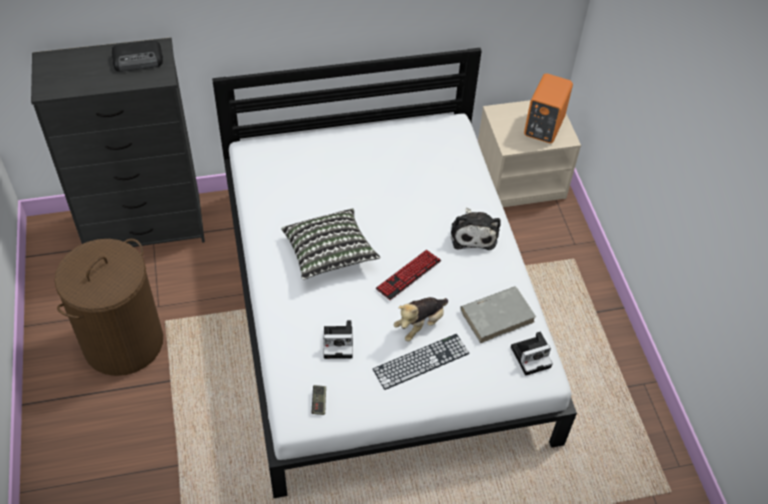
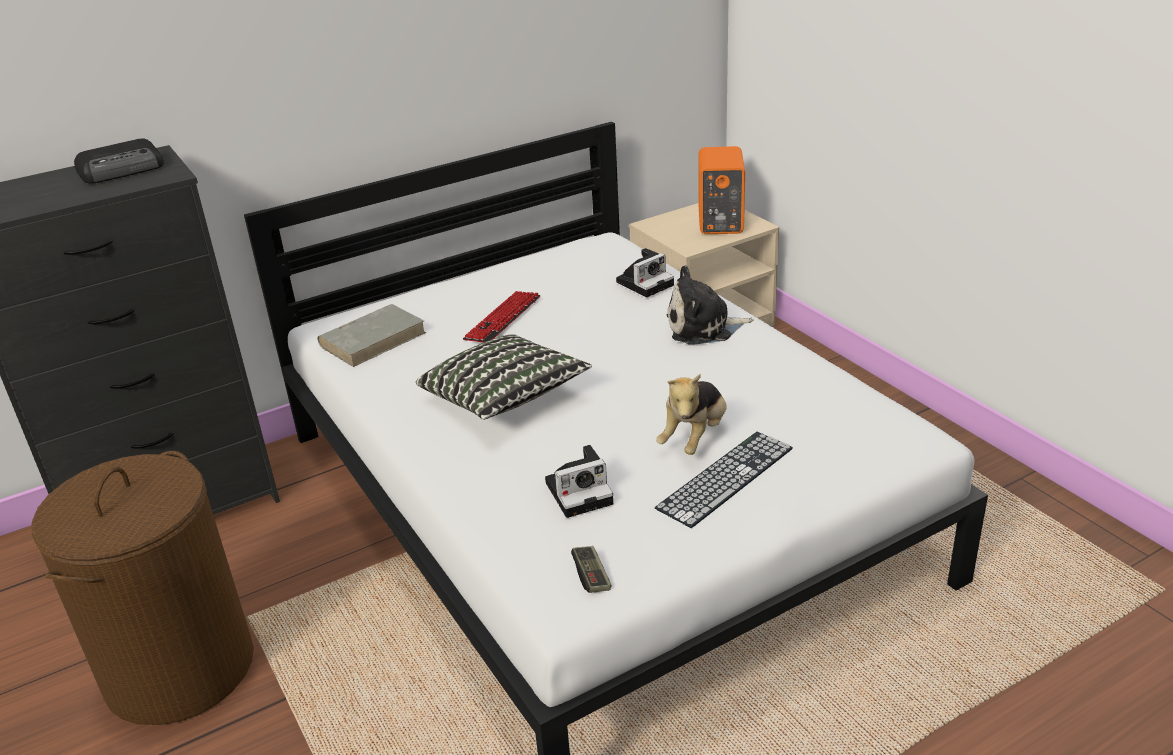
camera: 15 degrees left, 20 degrees down
keyboard [376,250,441,300] -> keyboard moved to [463,291,540,343]
plush toy [451,208,501,250] -> plush toy turned 105 degrees clockwise [667,265,754,344]
grey book [460,286,536,343] -> grey book moved to [317,304,426,367]
camera [511,332,553,376] -> camera moved to [616,248,674,297]

